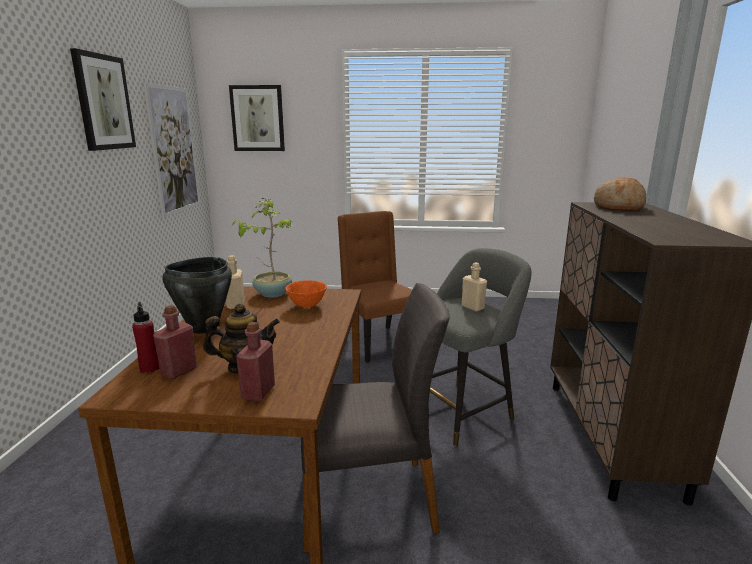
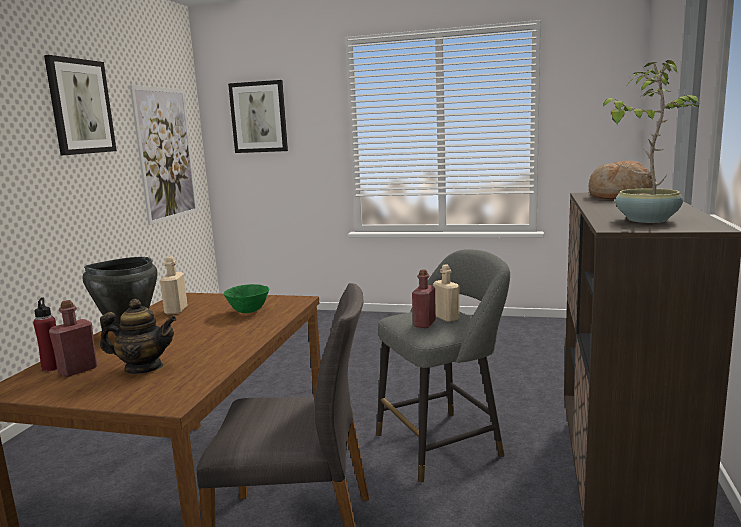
camera: 10 degrees right, 5 degrees down
potted plant [232,198,293,297] -> potted plant moved to [603,60,699,223]
red bottle [236,322,275,402] -> red bottle moved to [412,269,436,328]
orange bowl [286,280,327,308] -> green bowl [224,284,269,313]
brown chair [337,211,412,363] -> none

